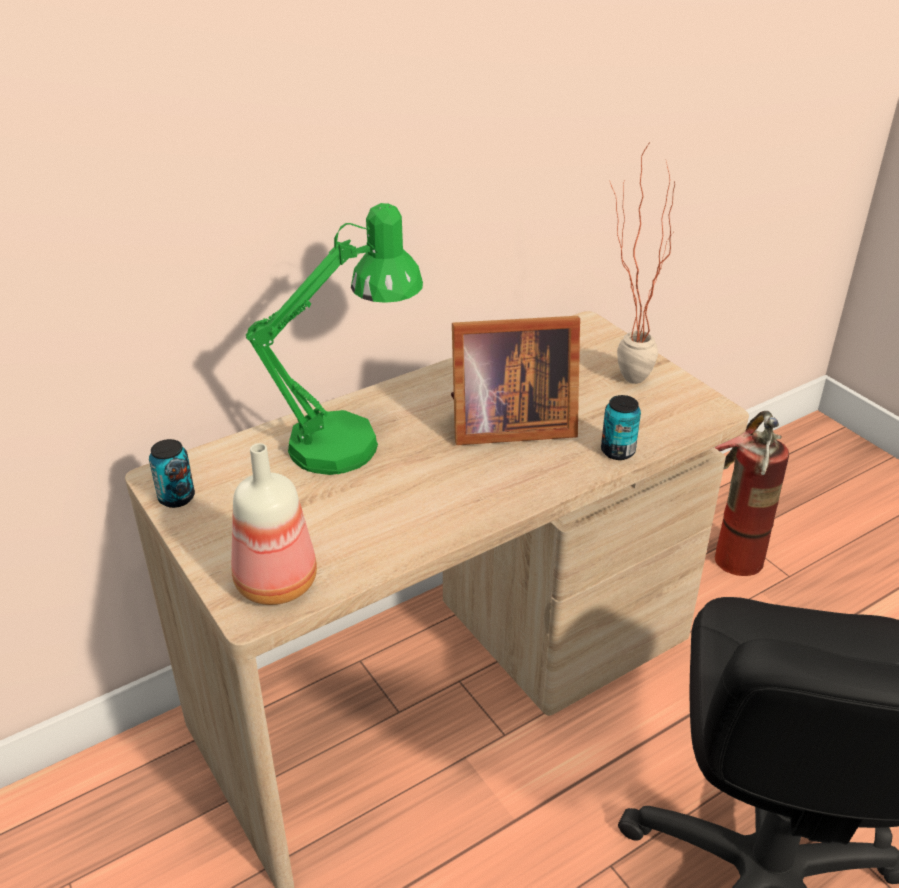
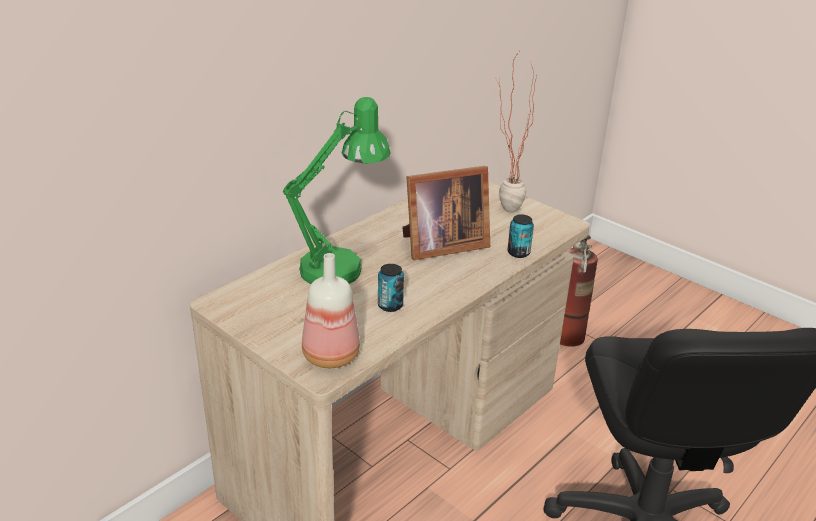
camera: 15 degrees left, 5 degrees down
can [149,439,195,508] -> can moved to [378,264,404,312]

